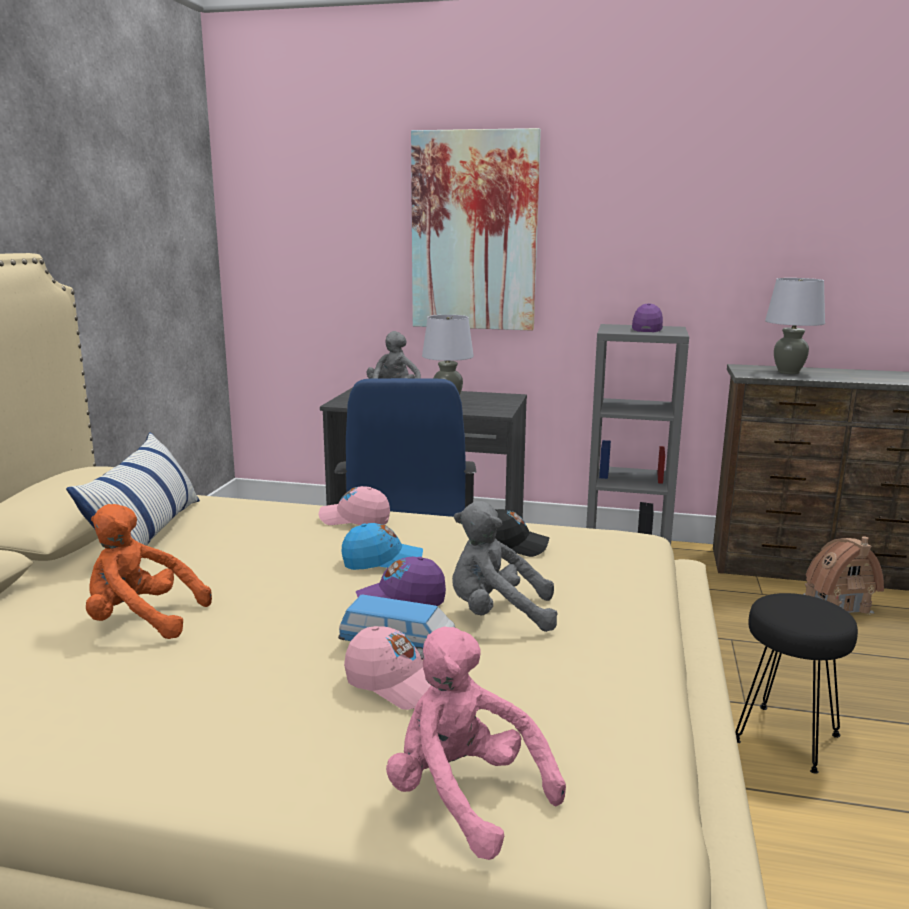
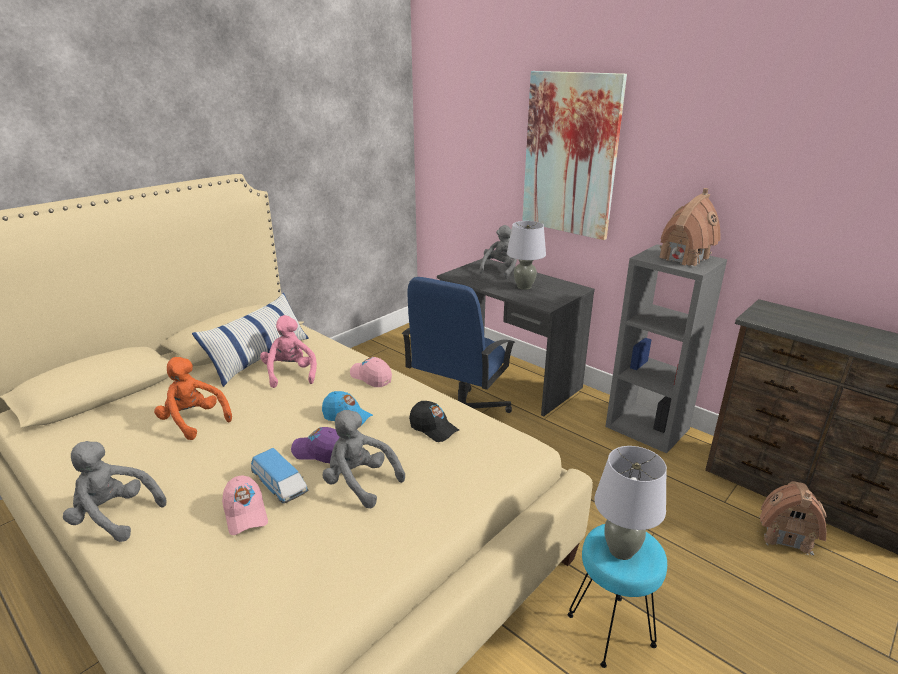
camera: 30 degrees right, 10 degrees up
pink plush toy [386,627,566,860] -> pink plush toy moved to [260,315,317,388]
purple cap [632,303,663,332] -> toy house [660,188,720,267]
black stool [735,593,858,774] -> turquoise stool [568,524,667,668]
grey table lamp [765,278,825,374] -> grey table lamp moved to [594,446,667,560]
none -> grey plush toy [63,441,167,542]

